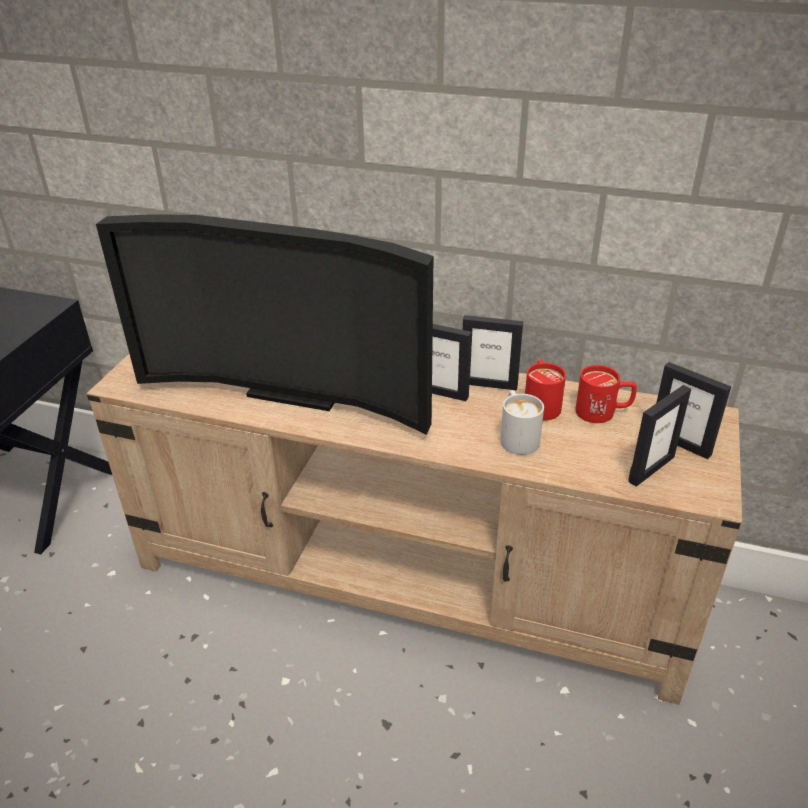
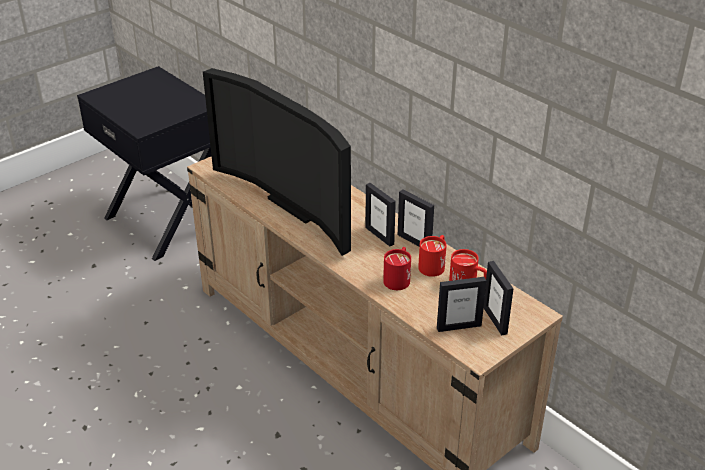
camera: 30 degrees right, 0 degrees up
white mug [500,390,544,455] -> red mug [383,247,411,290]

